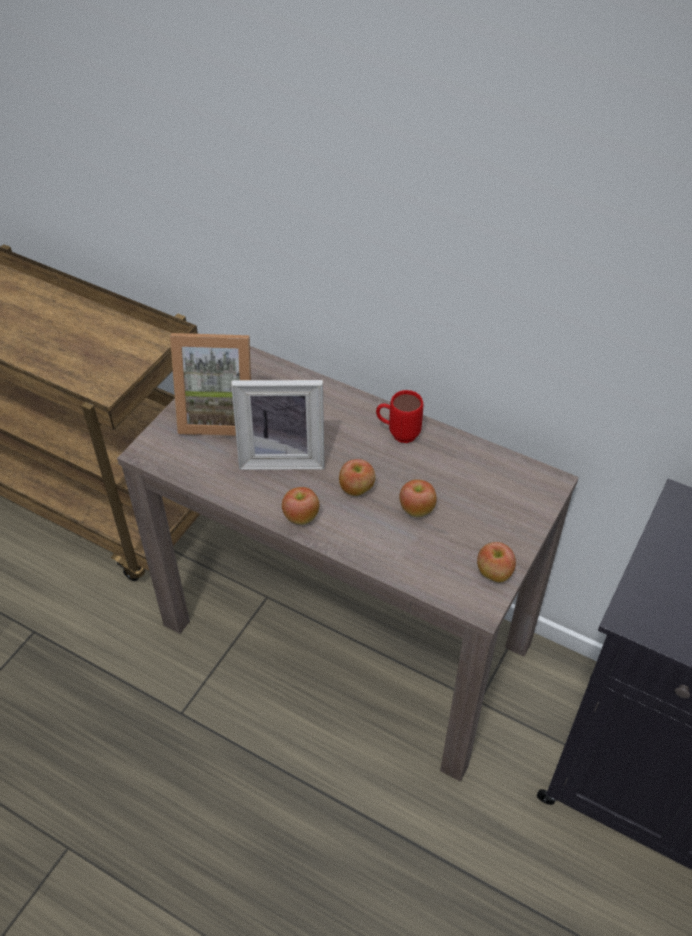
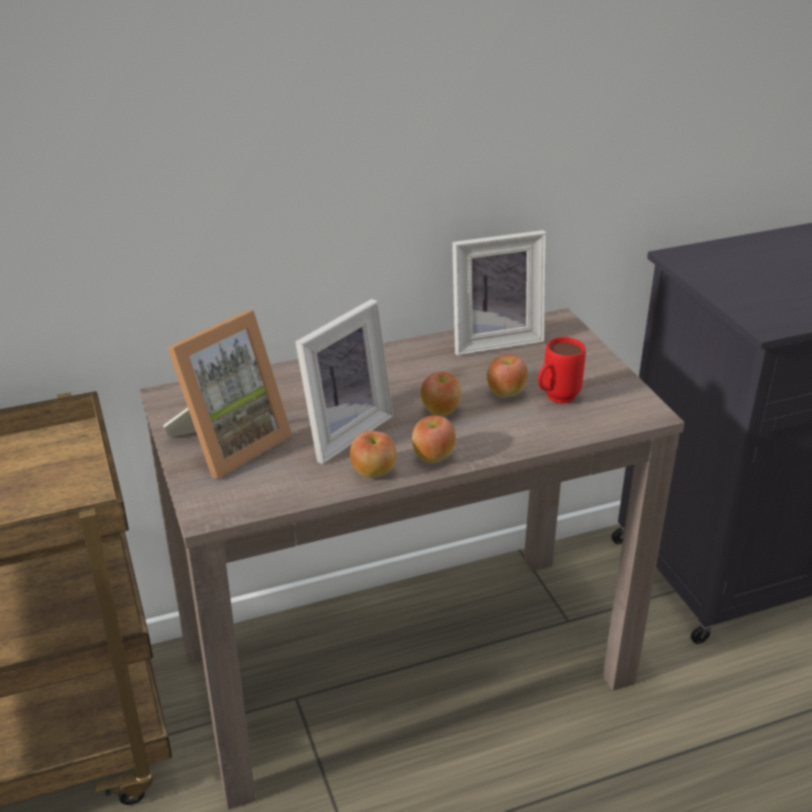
camera: 50 degrees left, 15 degrees down
red mug [376,390,423,443] -> red mug moved to [538,337,586,404]
apple [477,542,516,582] -> apple moved to [350,431,397,478]
none -> picture frame [452,230,546,356]

